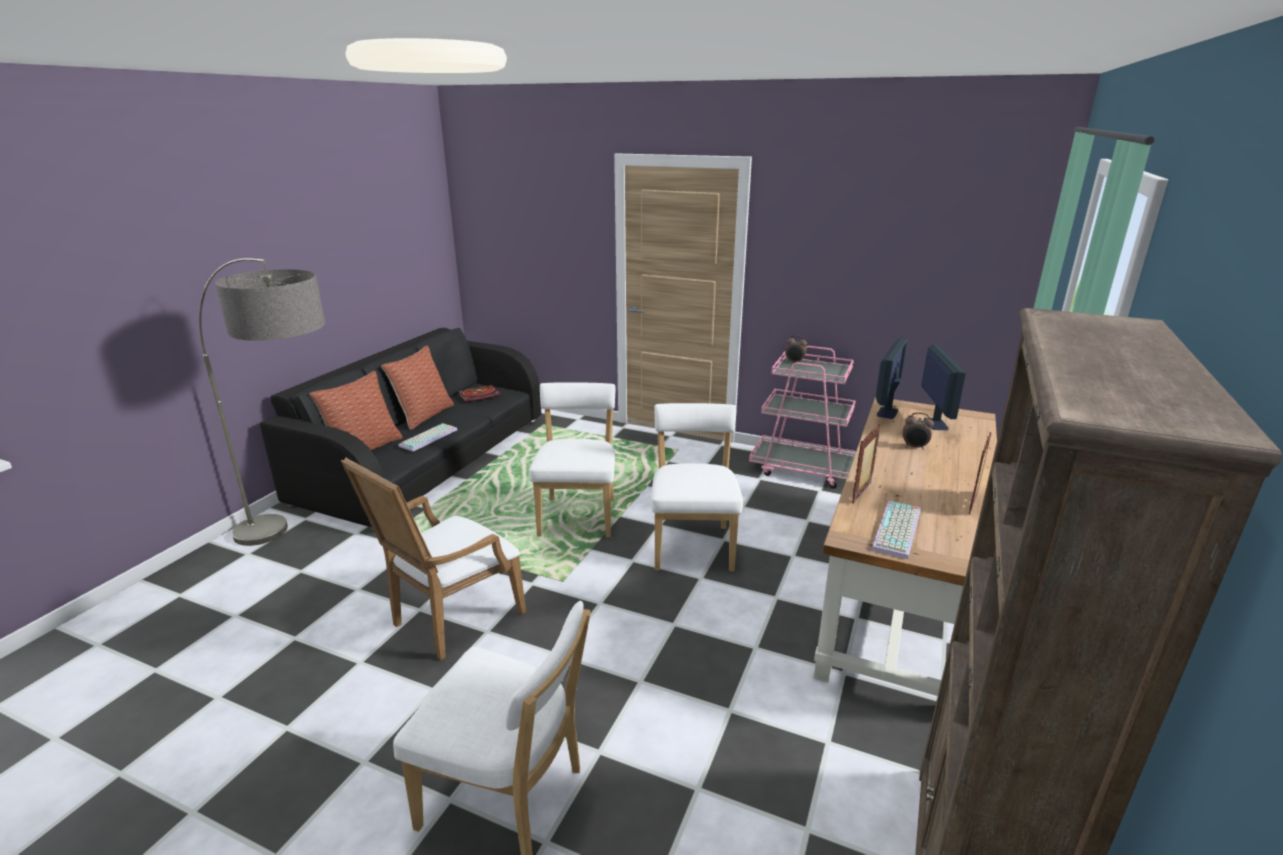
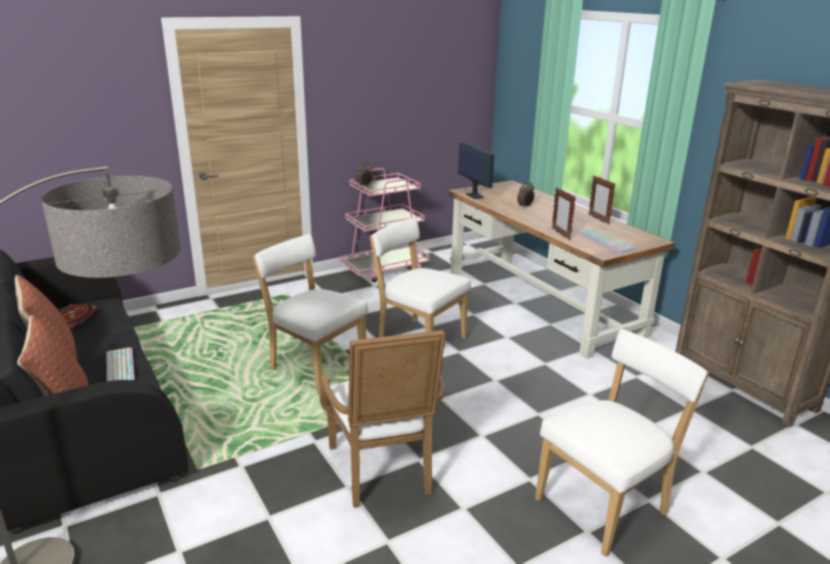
camera: 55 degrees left, 0 degrees up
monitor [921,345,966,430] -> none

